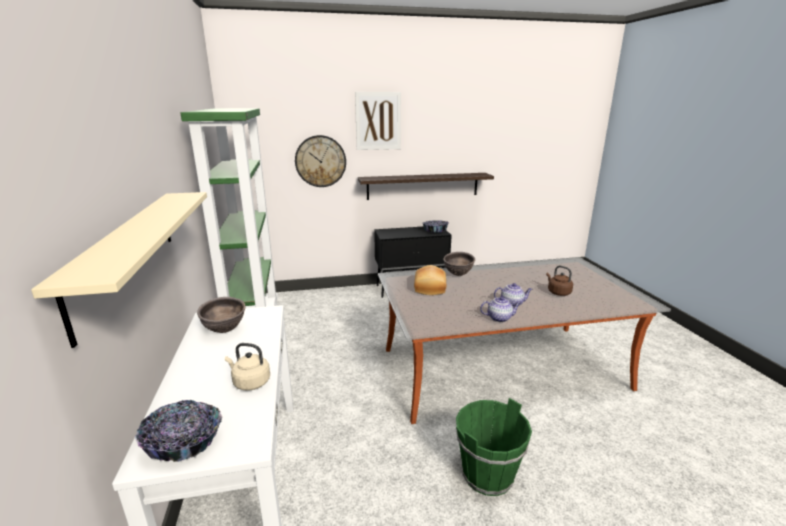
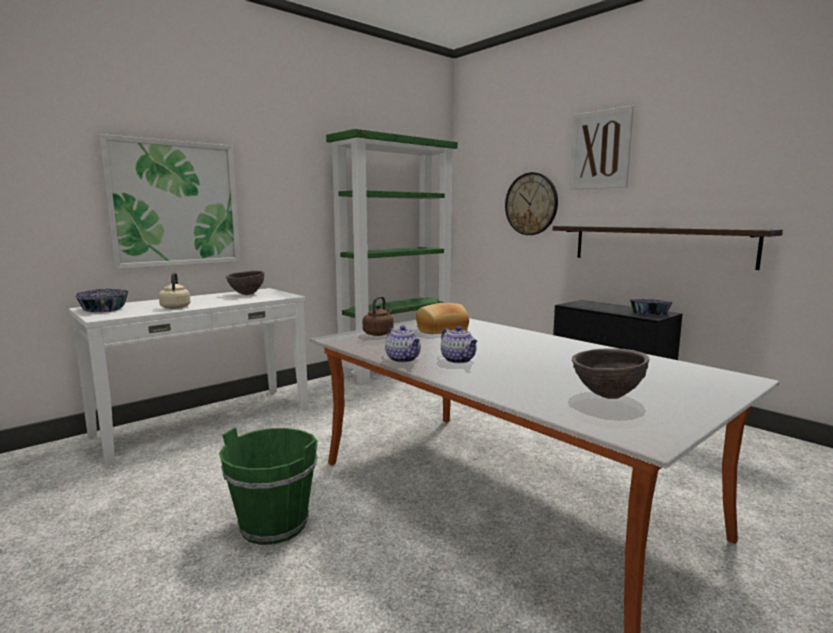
camera: 60 degrees right, 10 degrees down
beige shelf [31,192,207,348] -> picture [99,134,240,269]
brown bowl [443,252,475,276] -> brown bowl moved to [572,348,650,399]
brown kettle [546,266,573,296] -> brown kettle moved to [363,296,393,336]

